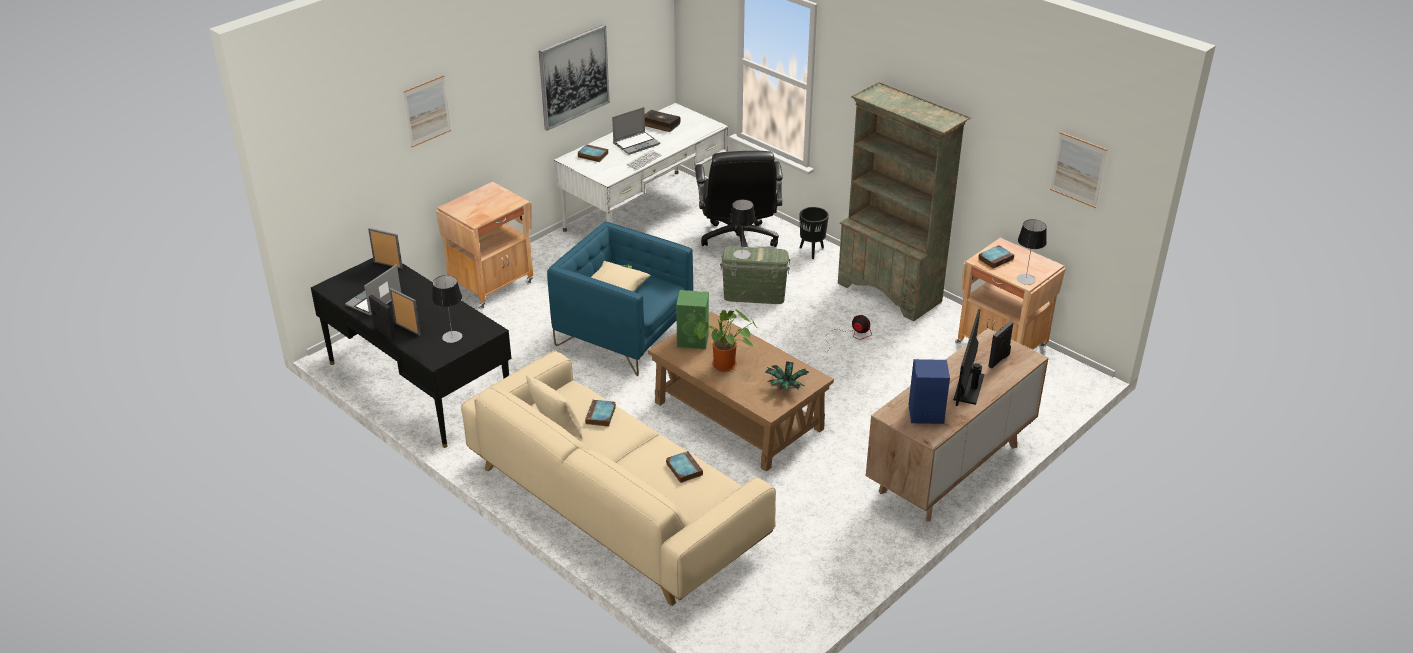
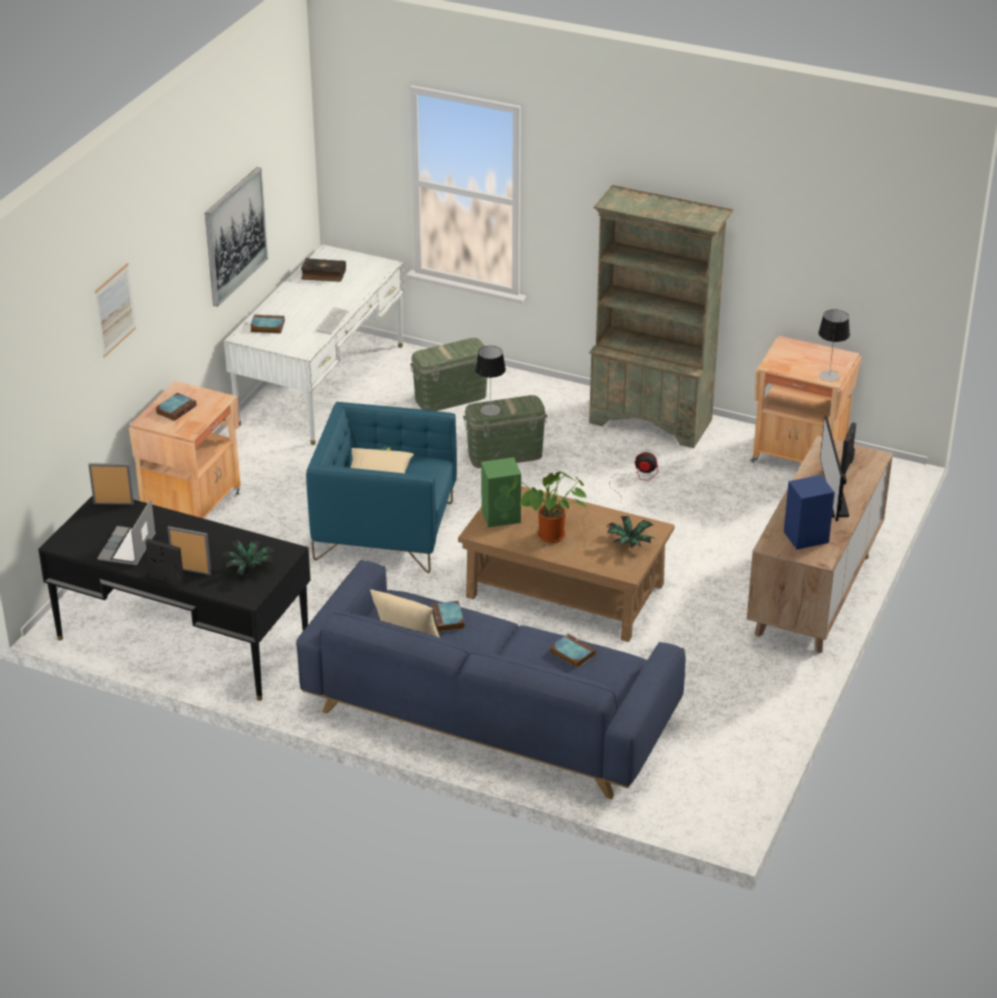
camera: 20 degrees left, 0 degrees up
table lamp [432,275,462,343] -> potted plant [221,539,276,576]
beige sofa [461,351,776,606] -> blue sofa [296,560,685,799]
laptop [612,107,660,155] -> none
black office chair [695,151,783,247] -> green storage box [410,338,487,411]
black planter [799,207,829,259] -> none
book [978,245,1014,268] -> book moved to [155,393,196,421]
picture [1050,132,1107,208] -> none

